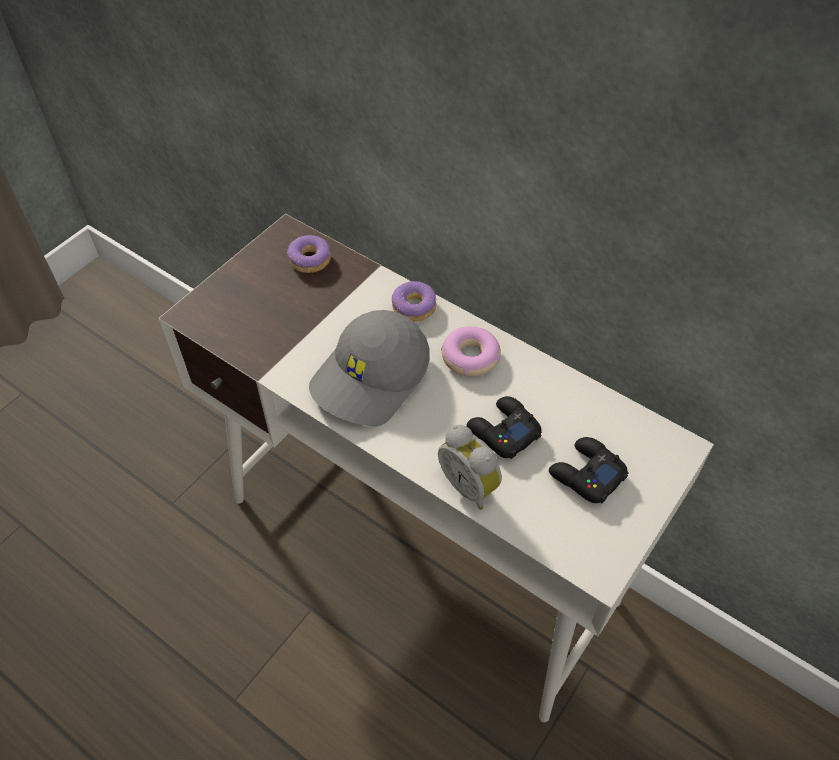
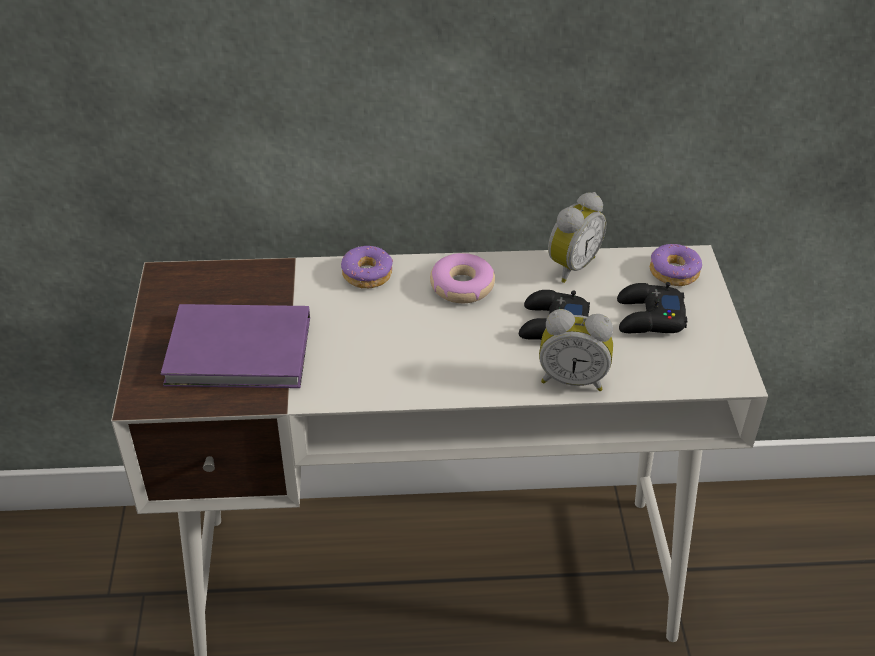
camera: 40 degrees left, 10 degrees down
donut [287,235,331,273] -> donut moved to [650,244,702,286]
grey cap [309,310,430,427] -> none
none -> purple book [161,304,310,388]
none -> alarm clock [548,192,606,283]

